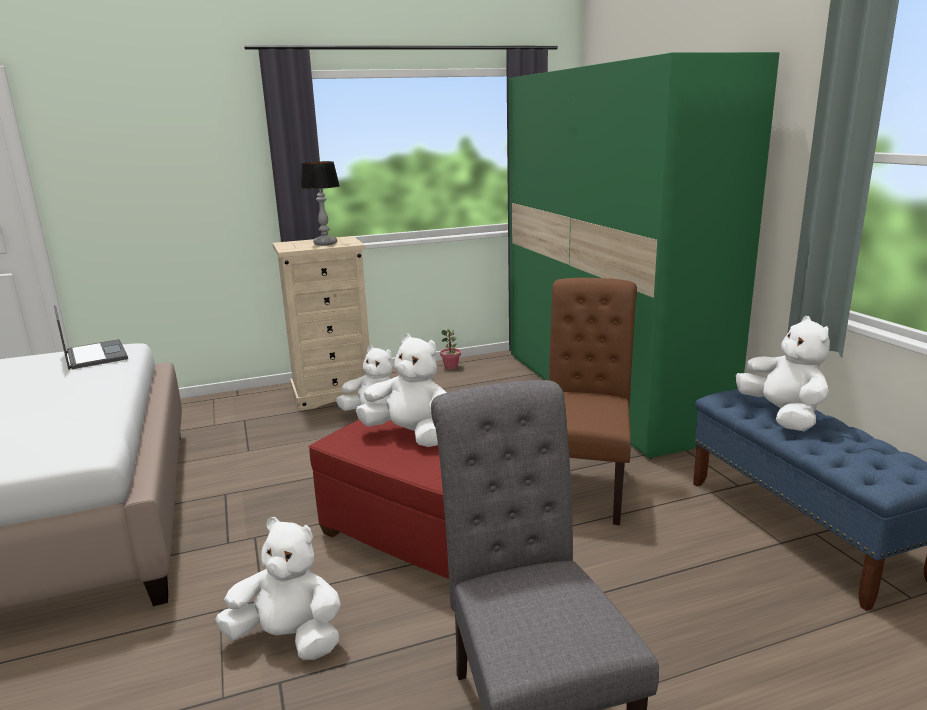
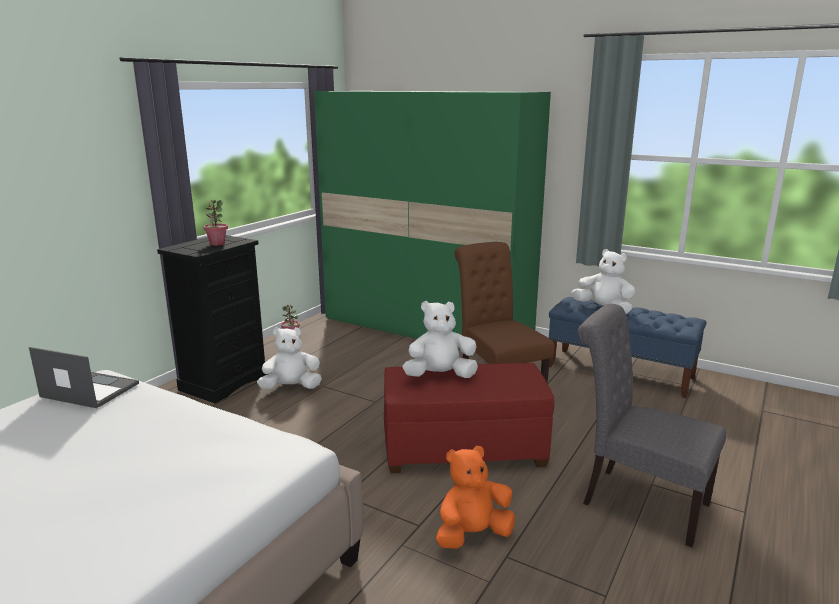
camera: 40 degrees left, 0 degrees up
white plush toy [215,517,341,660] -> orange plush toy [436,446,515,548]
beige dresser [273,236,369,411] -> black dresser [157,235,268,404]
table lamp [300,161,340,246] -> potted plant [204,200,228,246]

